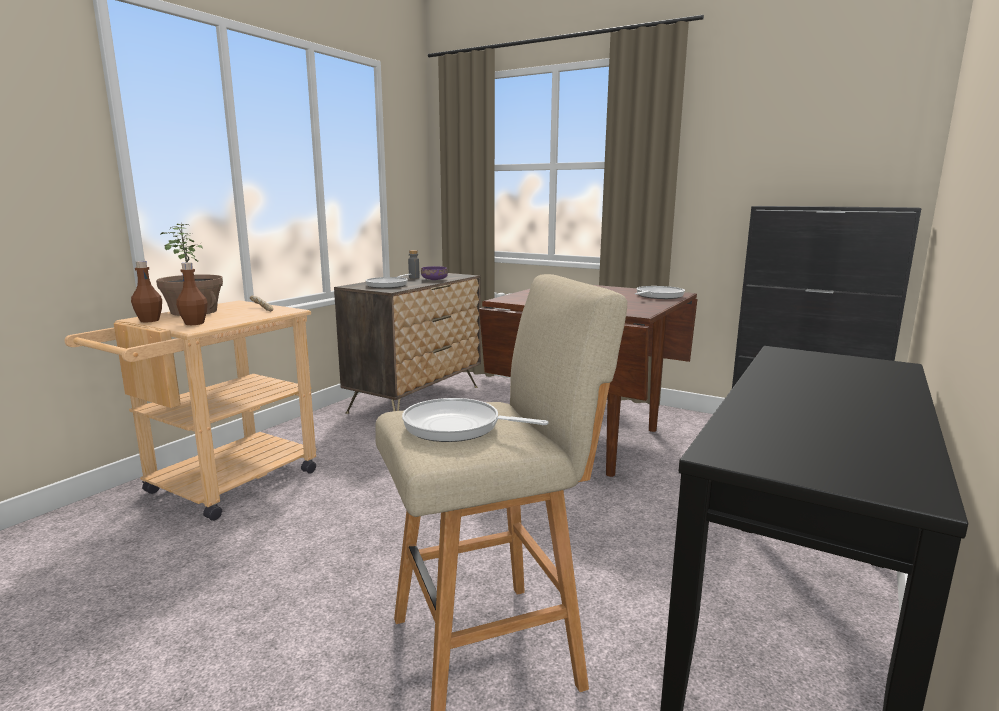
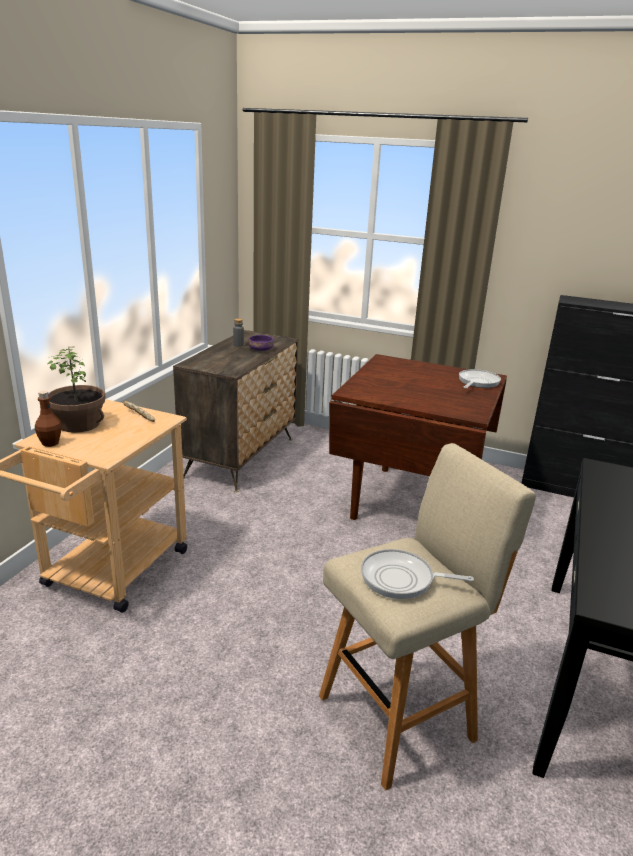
camera: 10 degrees left, 10 degrees up
brown bottle [176,262,207,325] -> none
frying pan [365,274,412,288] -> none

